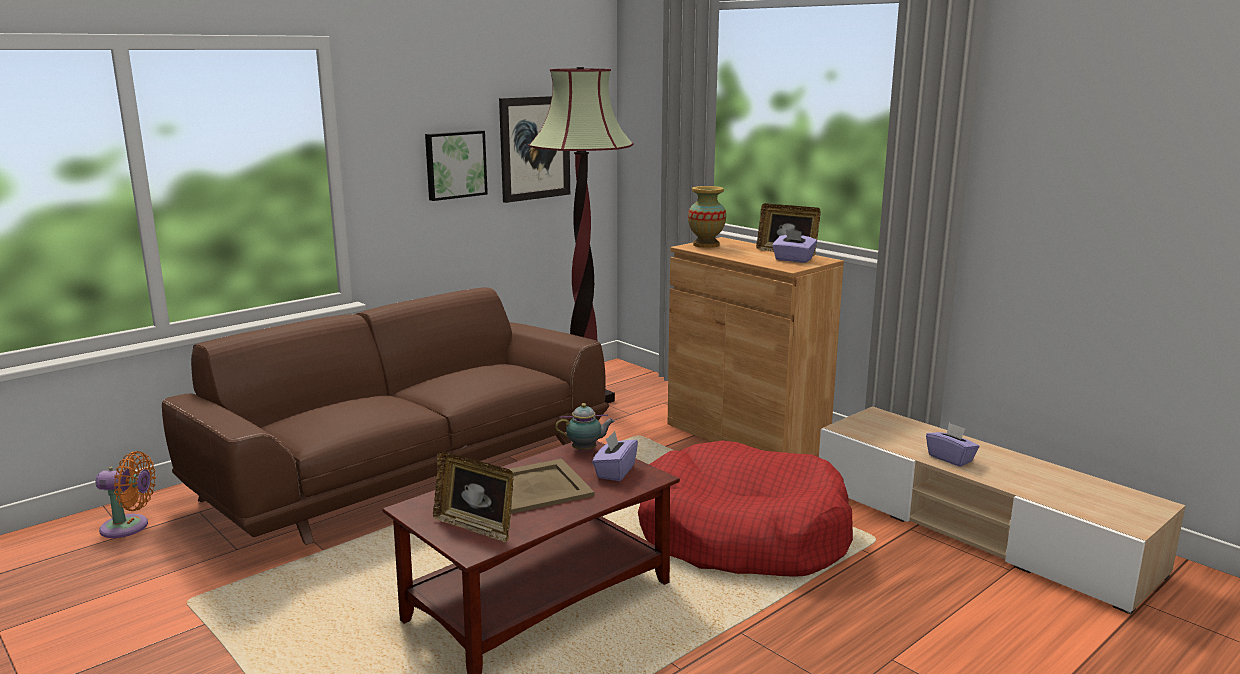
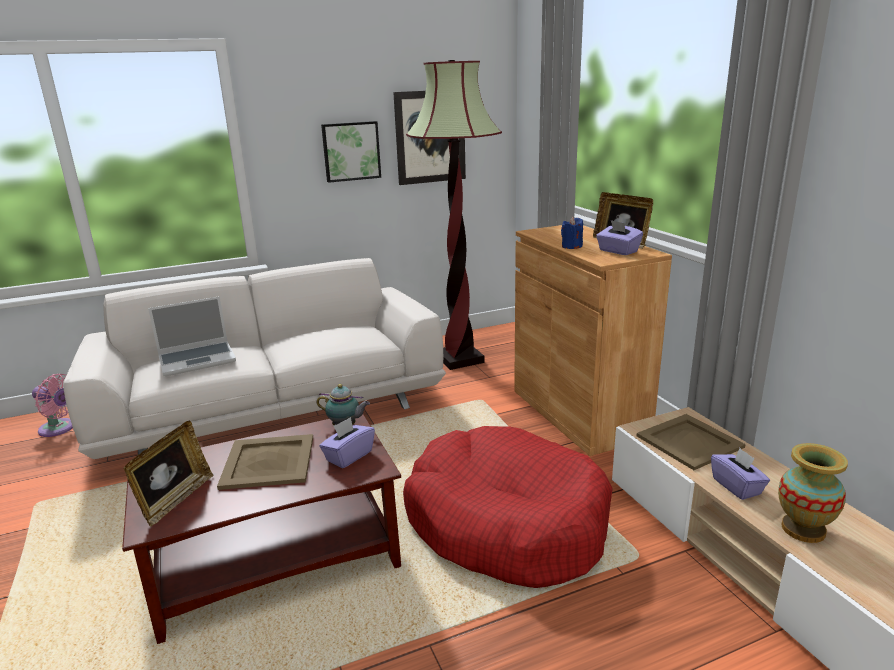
camera: 20 degrees right, 5 degrees up
orange fan [96,451,156,538] -> pink fan [32,374,73,437]
brown sofa [162,287,609,545] -> white sofa [63,258,446,459]
picture frame [433,452,513,543] -> picture frame turned 120 degrees counterclockwise [123,421,213,527]
vase [688,186,726,248] -> vase moved to [778,443,848,543]
none -> laptop [148,296,236,376]
none -> blue candle [561,217,583,249]
none -> beige tray [637,414,746,470]

